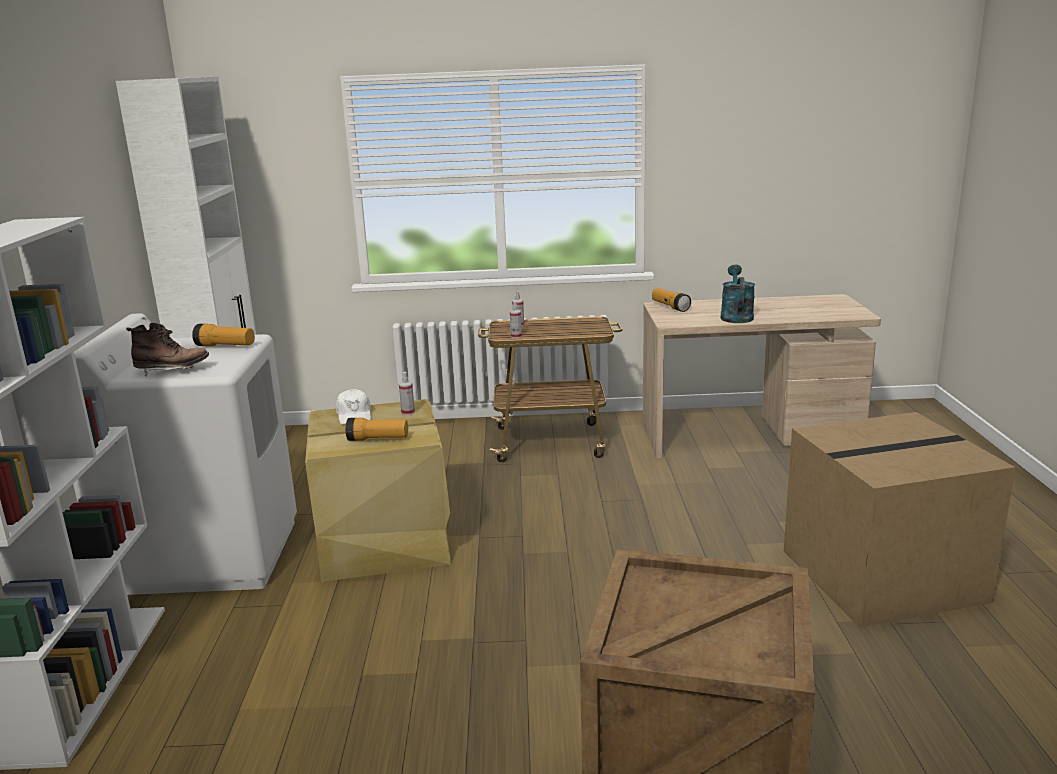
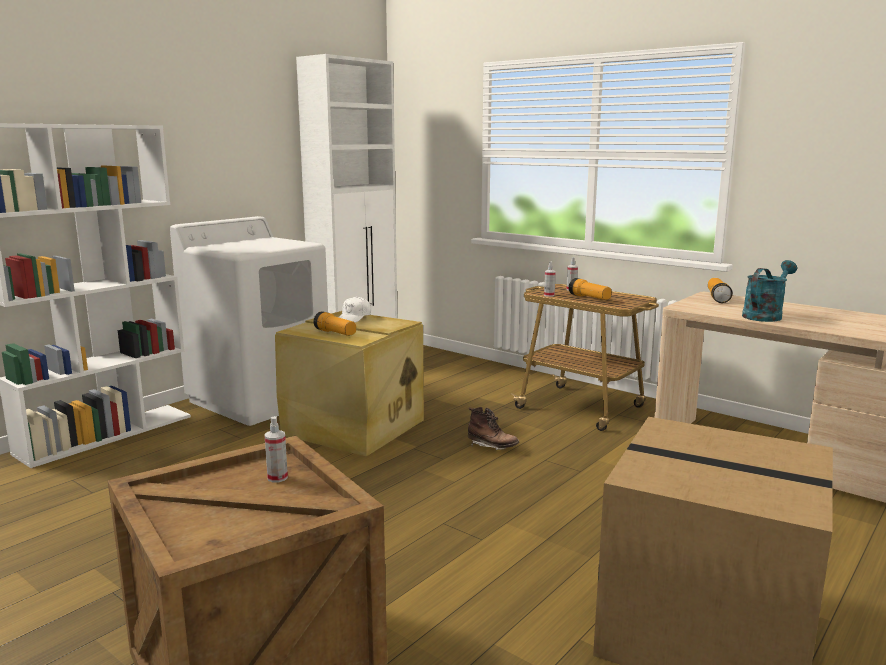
camera: 40 degrees right, 5 degrees down
brown boot [126,323,209,376] -> brown boot moved to [468,407,519,450]
flashlight [192,324,255,347] -> flashlight moved to [569,278,612,300]
spray bottle [399,372,415,415] -> spray bottle moved to [264,416,288,482]

